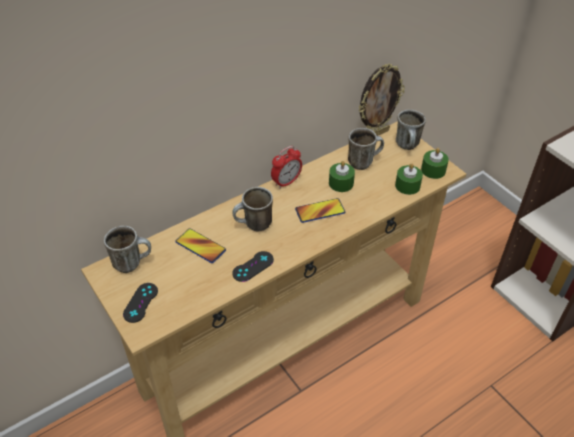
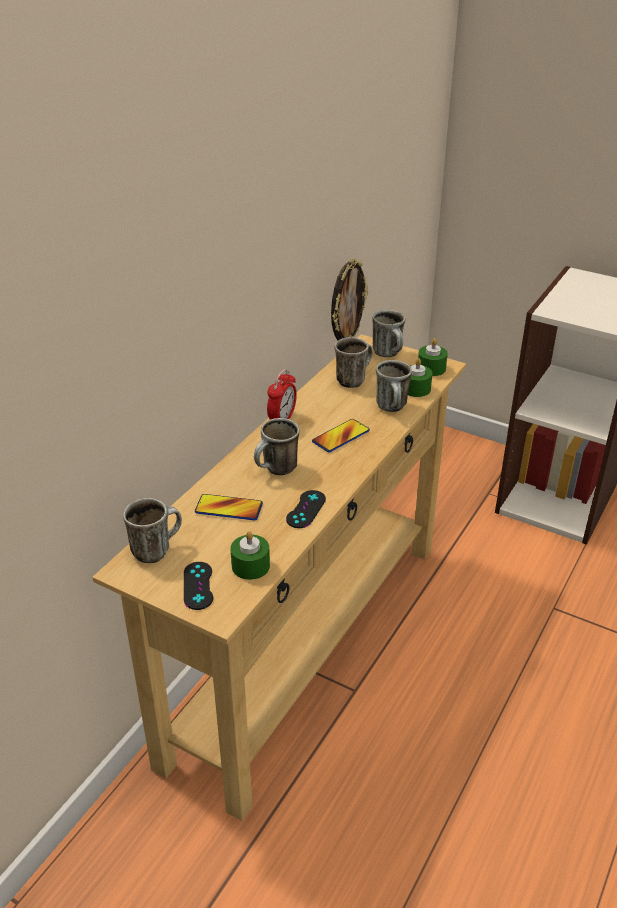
camera: 25 degrees left, 10 degrees down
green candle [329,161,355,192] -> green candle moved to [230,531,270,580]
none -> mug [376,360,412,412]

